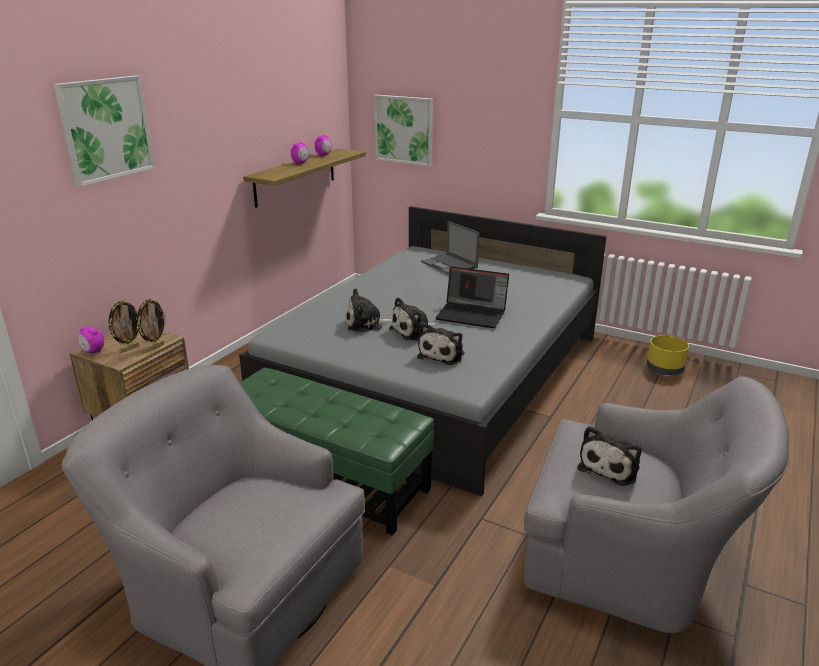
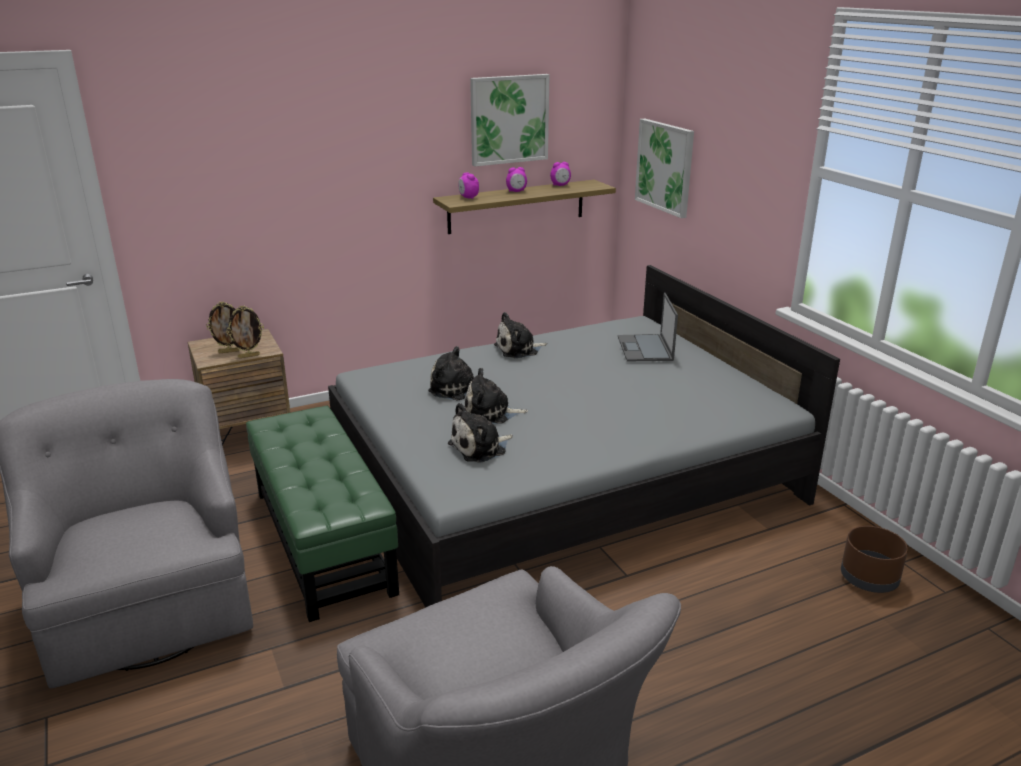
camera: 35 degrees right, 0 degrees up
picture [54,75,155,187] -> picture moved to [470,74,550,167]
alarm clock [78,326,104,353] -> alarm clock moved to [458,172,479,199]
laptop [435,266,509,328] -> none
plush toy [578,426,642,486] -> plush toy moved to [494,312,547,358]
yellow planter [647,335,689,375] -> brown planter [841,526,908,593]

